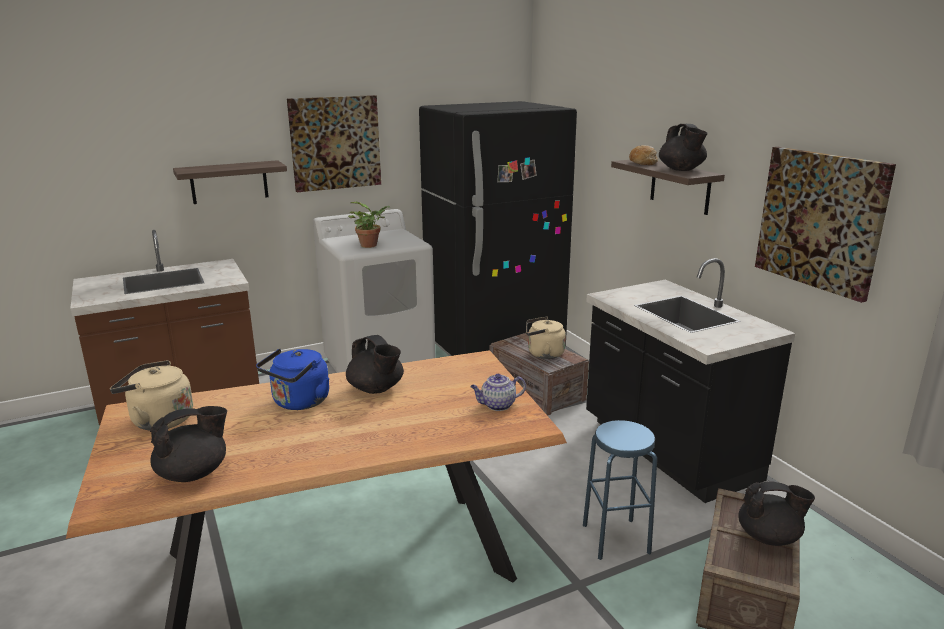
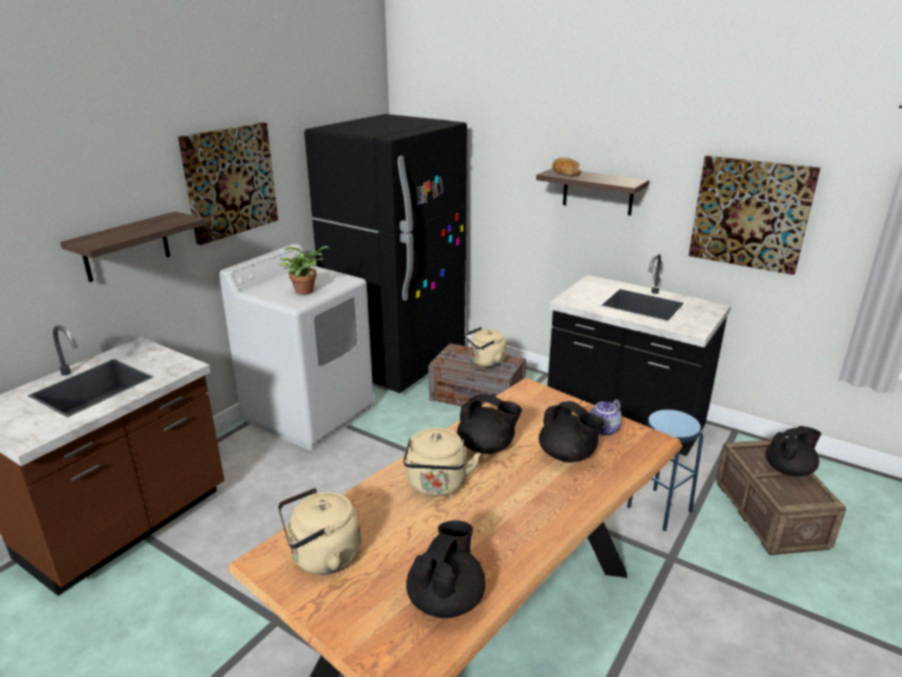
camera: 30 degrees left, 5 degrees up
blue kettle [256,349,329,410] -> beige kettle [403,428,481,497]
black teapot [659,124,708,171] -> black teapot moved to [539,401,605,463]

